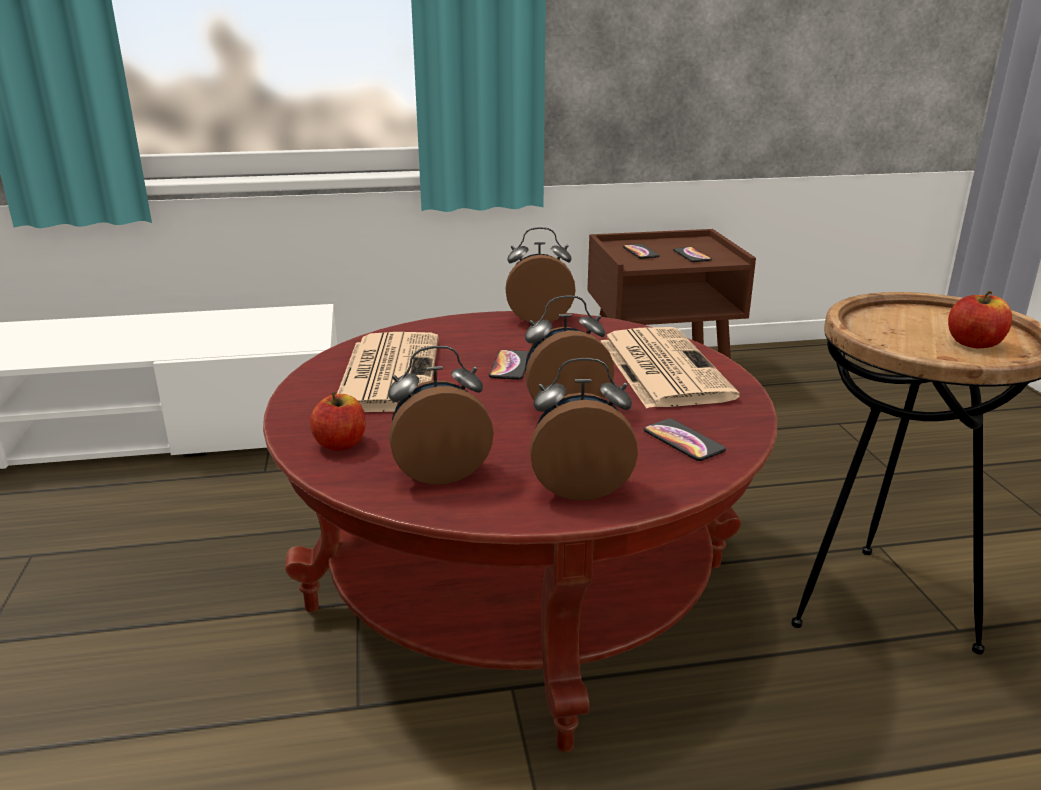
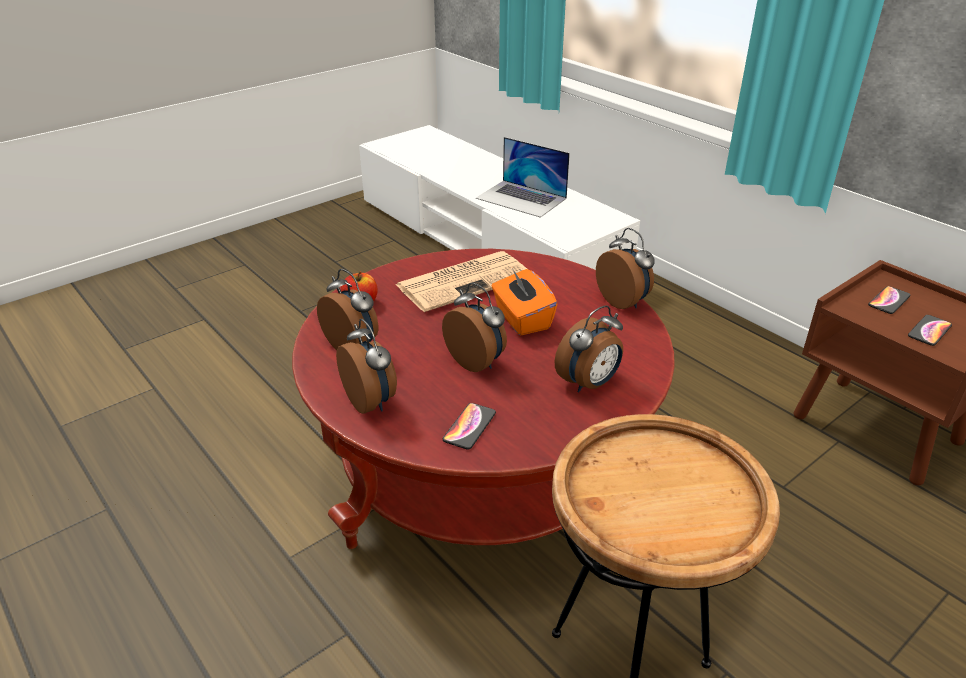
camera: 60 degrees right, 10 degrees up
phone [489,350,528,380] -> orange tissue box [491,268,557,336]
newspaper [601,327,740,409] -> alarm clock [555,305,623,393]
apple [948,291,1012,348] -> none
none -> laptop [476,137,570,218]

